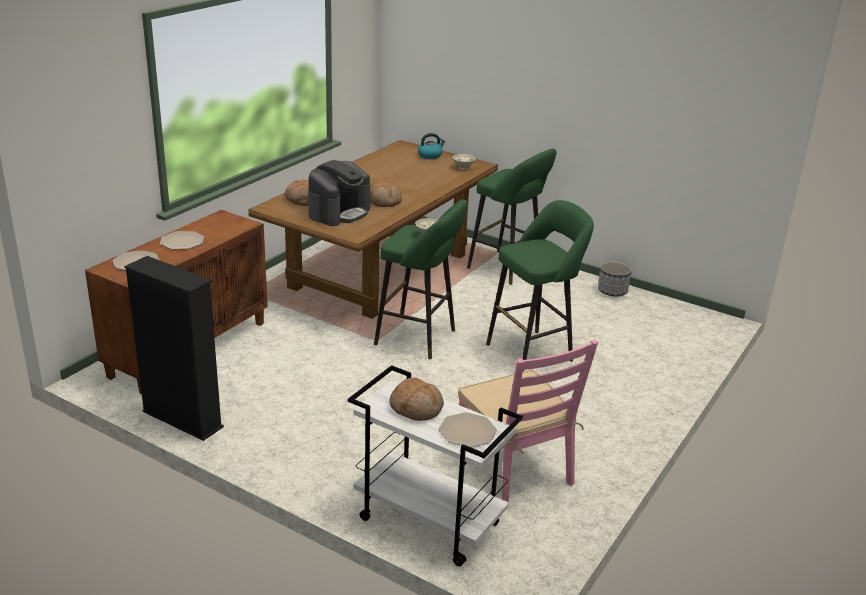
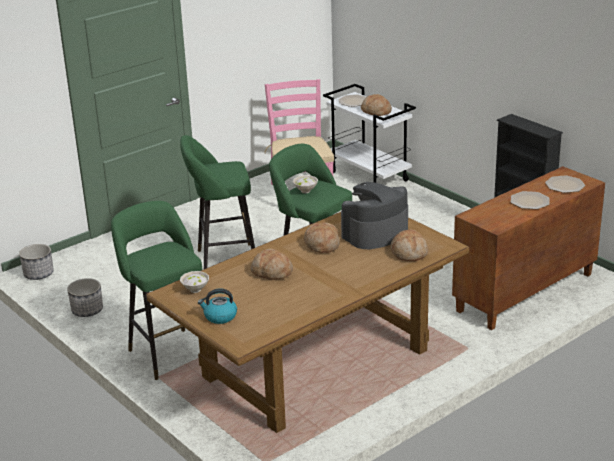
camera: 160 degrees left, 0 degrees up
none -> planter [19,244,54,280]
none -> bread [251,249,293,280]

